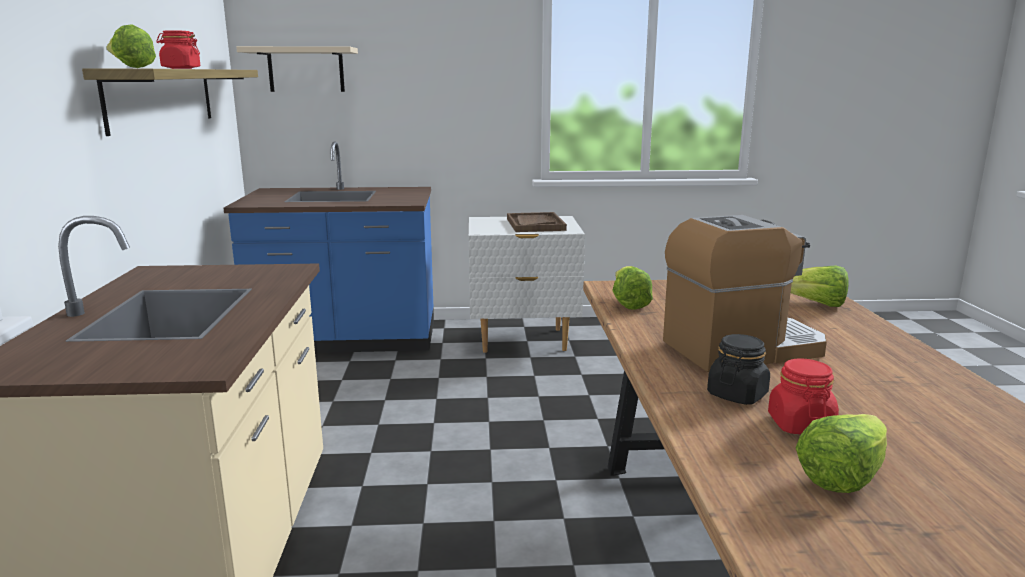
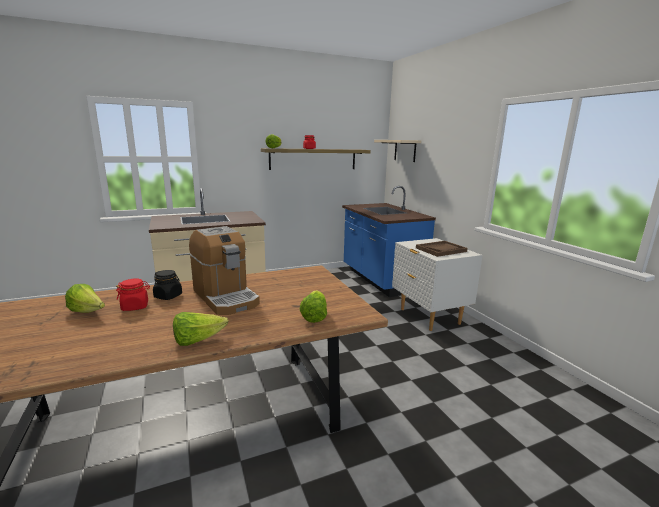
camera: 70 degrees right, 0 degrees up
lettuce [612,266,653,310] -> lettuce moved to [173,312,229,346]

